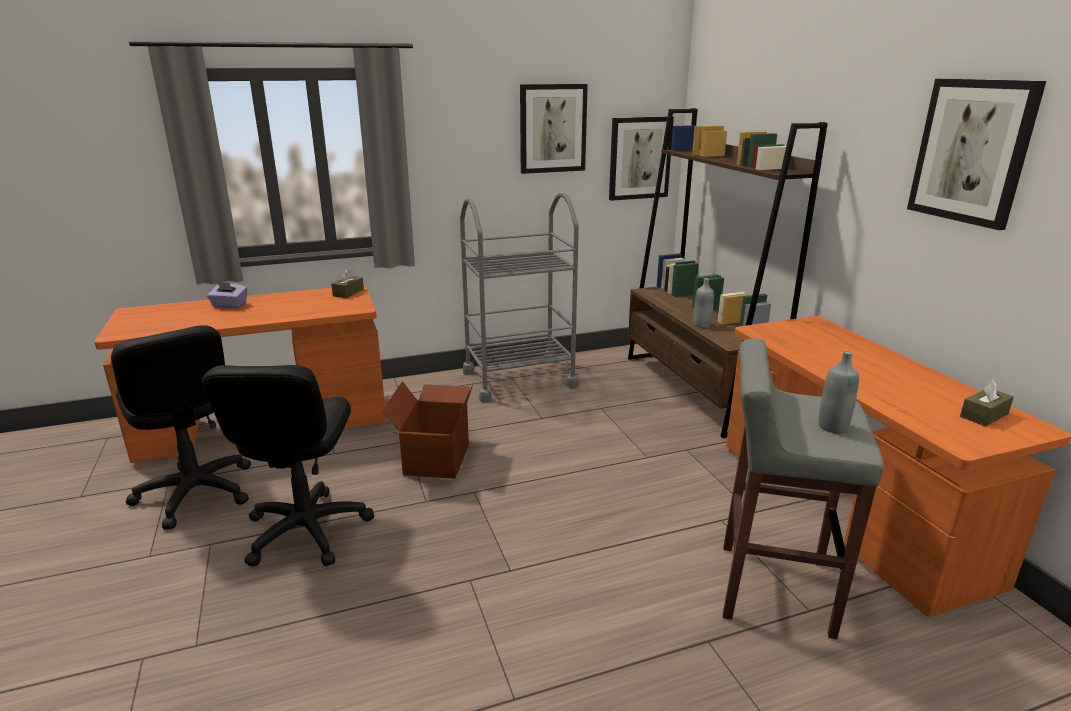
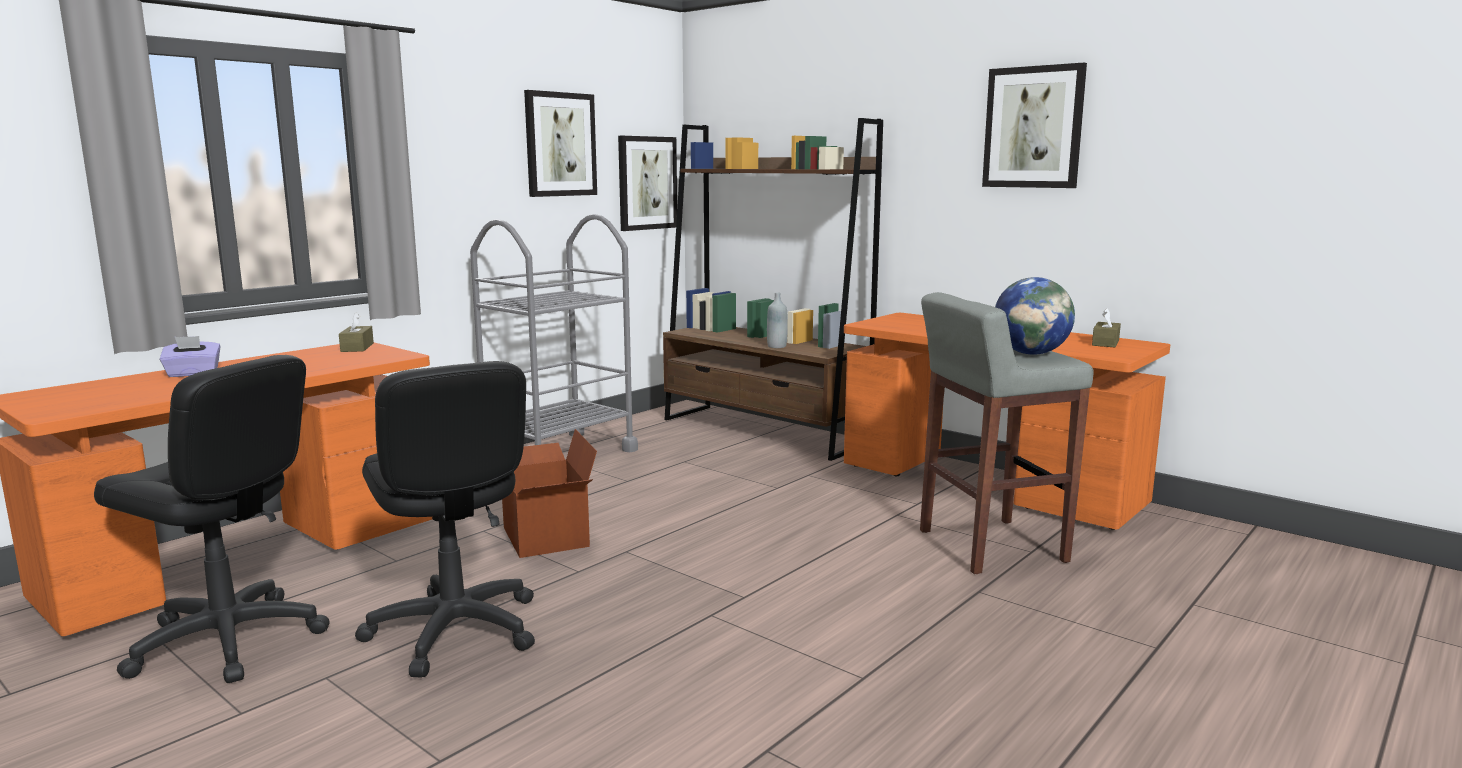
camera: 30 degrees left, 10 degrees down
grey bottle [818,351,859,434] -> globe [995,277,1075,355]

